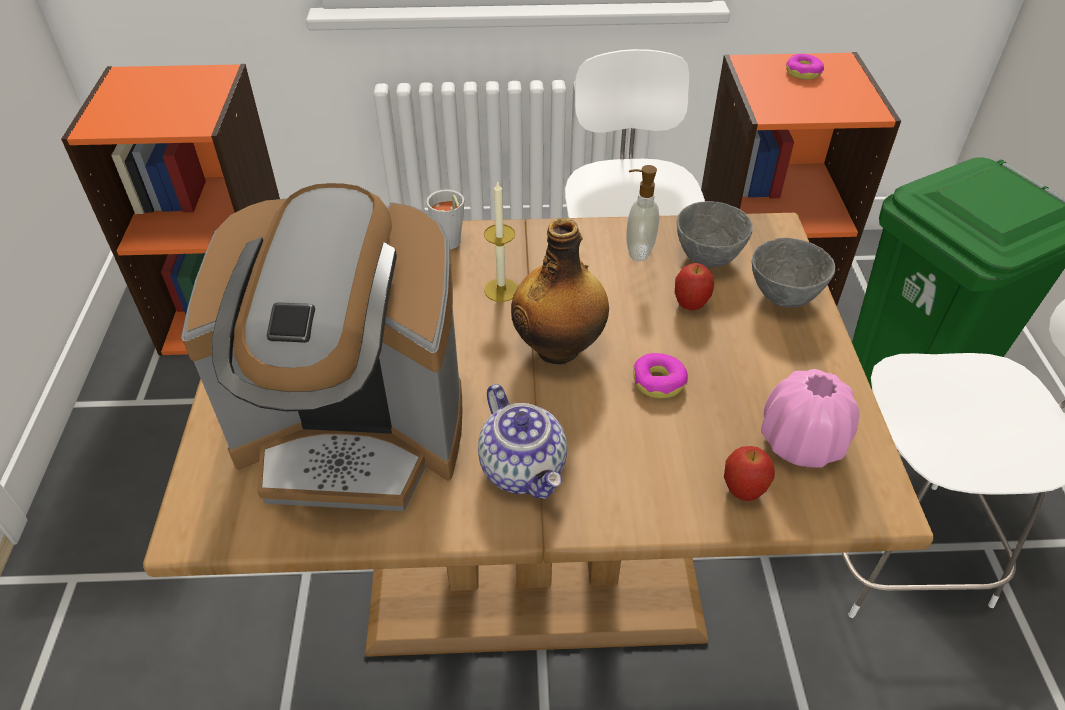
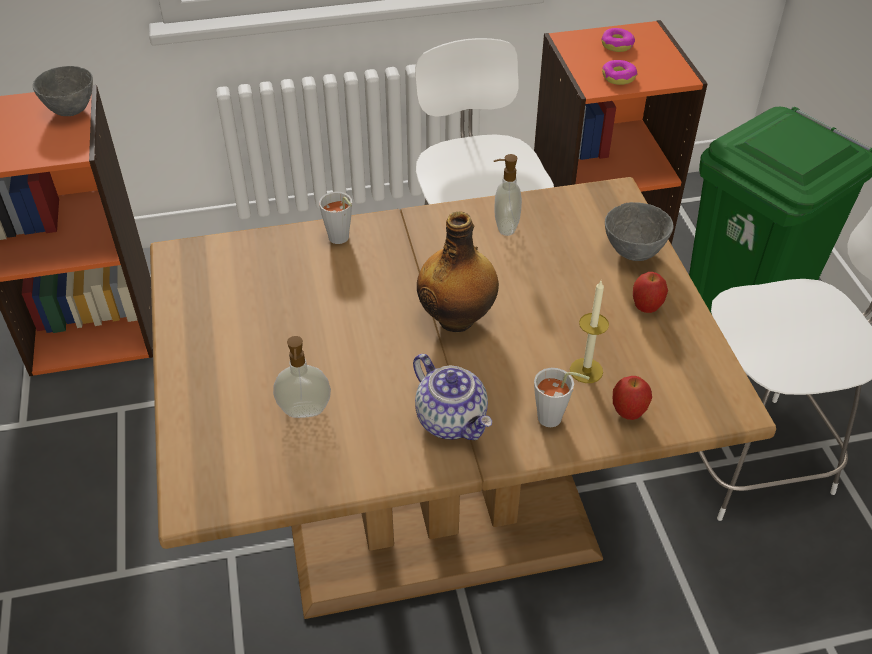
camera: 10 degrees left, 0 degrees up
coffee machine [181,183,462,511] -> soap dispenser [273,336,331,418]
candle [484,180,518,302] -> candle moved to [570,281,609,383]
donut [633,353,688,398] -> donut moved to [602,60,637,85]
apple [675,263,714,310] -> apple moved to [633,272,668,313]
grey bowl [677,201,753,268] -> grey bowl moved to [33,66,93,116]
pink vase [761,369,859,468] -> none
none -> grey cup [534,368,590,427]

